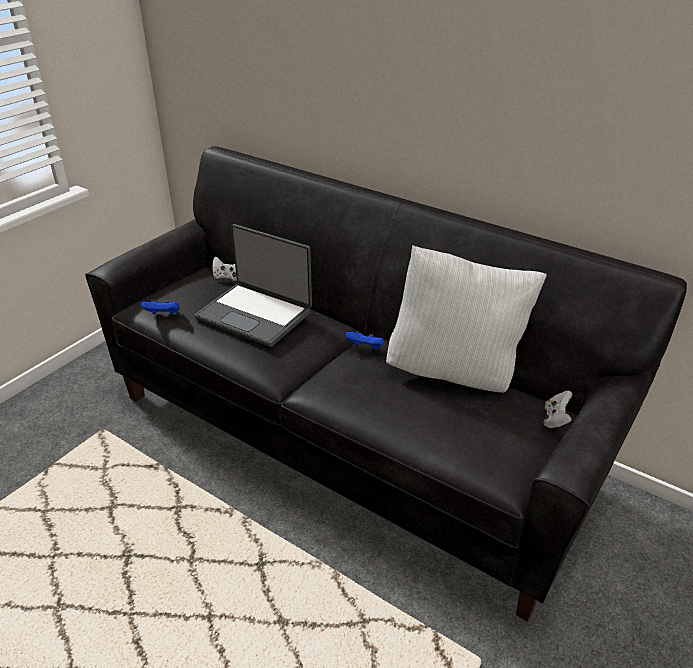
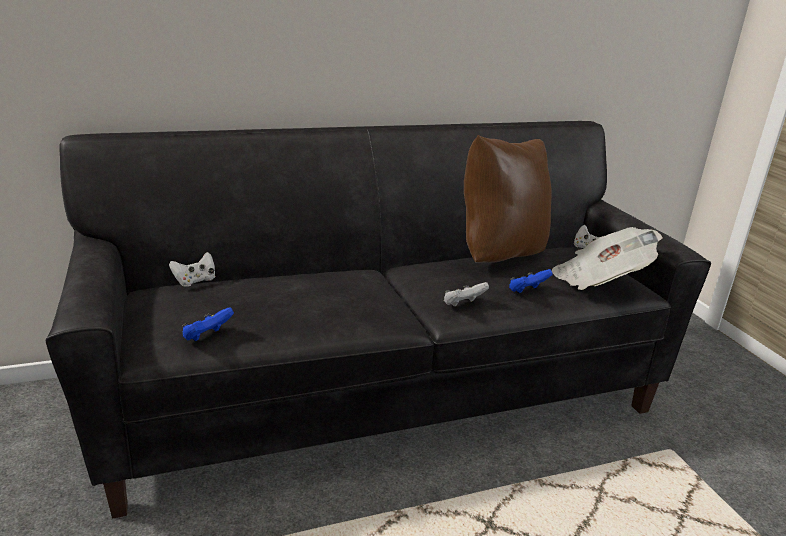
camera: 55 degrees left, 10 degrees down
laptop [195,224,312,347] -> none
blue game controller [346,331,384,350] -> blue game controller moved to [509,269,553,293]
white pillow [386,245,547,393] -> brown pillow [464,135,551,263]
none -> white game controller [444,282,489,307]
none -> newspaper [552,227,663,290]

